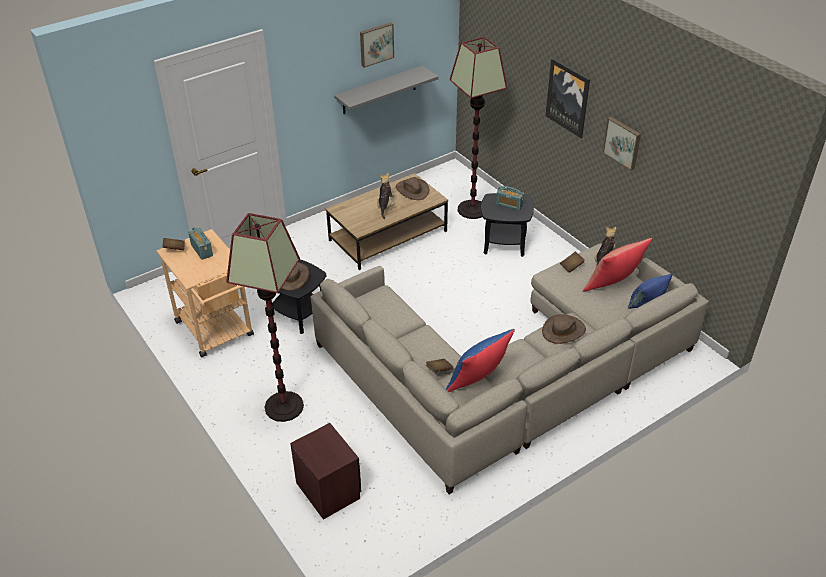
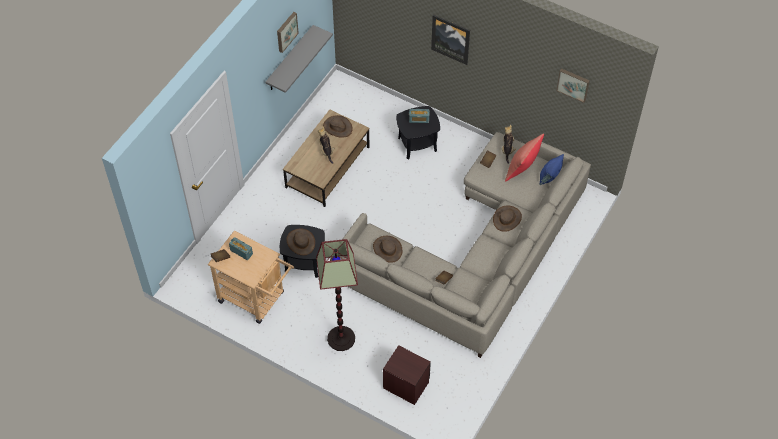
camera: 25 degrees left, 15 degrees up
blue pillow [446,329,515,392] -> none
floor lamp [450,37,507,219] -> none
picture [602,117,641,171] -> picture moved to [556,68,590,103]
none -> brown hat [373,236,402,263]

